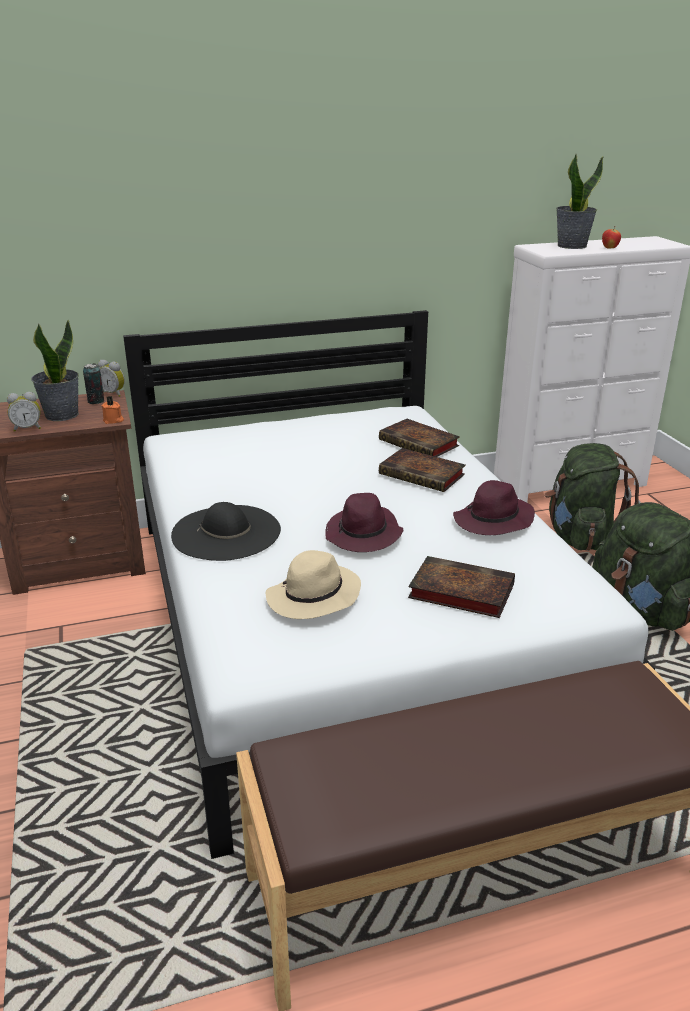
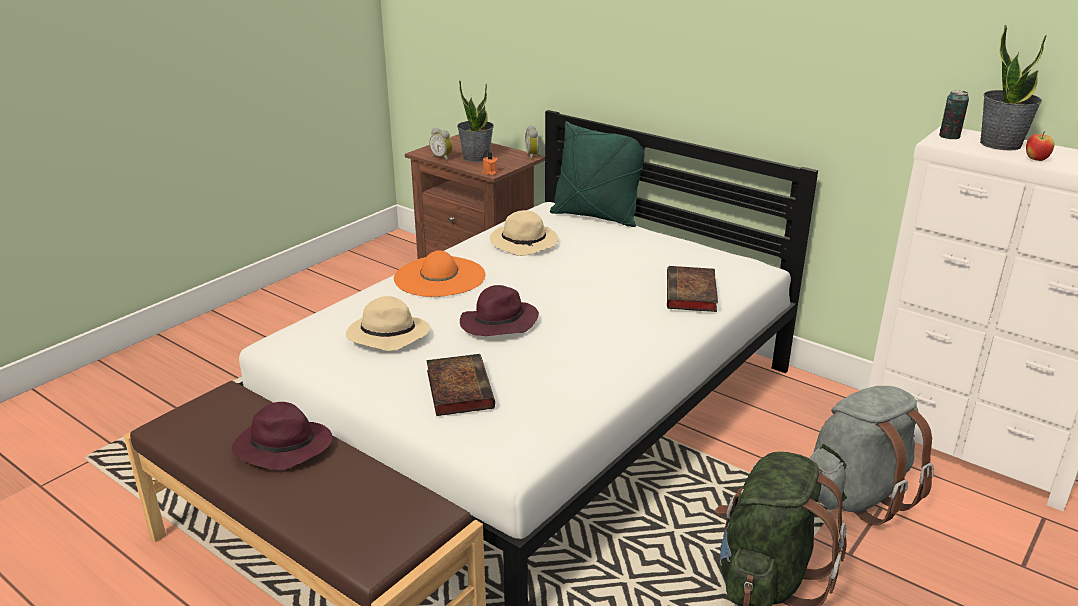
camera: 55 degrees right, 0 degrees up
can [83,364,104,404] -> can moved to [939,90,969,139]
black hat [171,502,281,561] -> orange hat [394,250,485,297]
book [379,448,466,492] -> none
purple hat [453,480,535,535] -> purple hat moved to [232,402,332,471]
green backpack [544,443,641,551] -> grey backpack [809,386,934,526]
none -> beige hat [490,210,558,256]
none -> green pillow [550,121,645,227]

